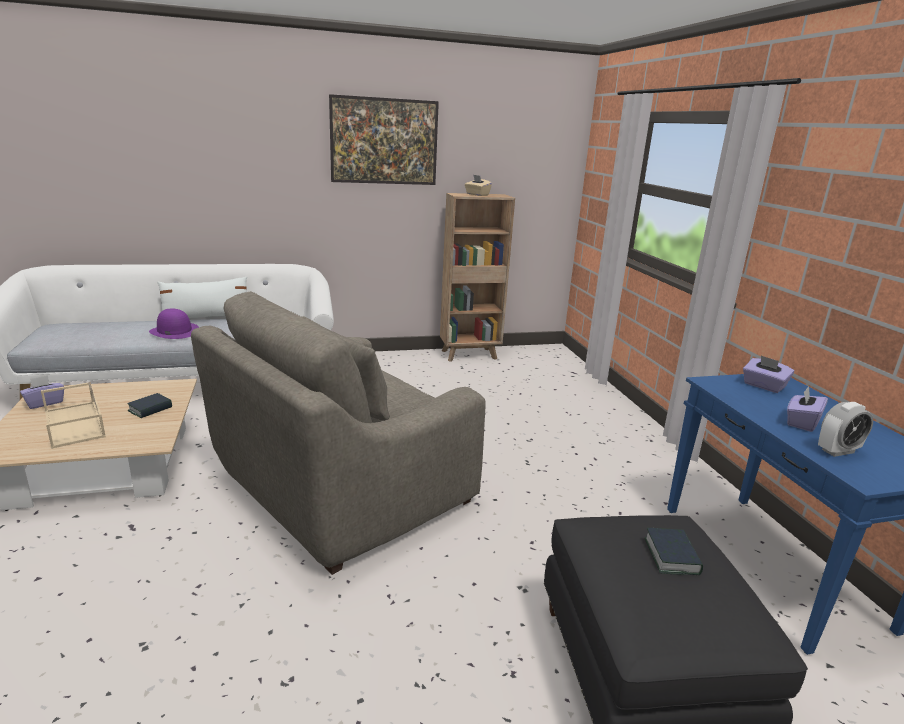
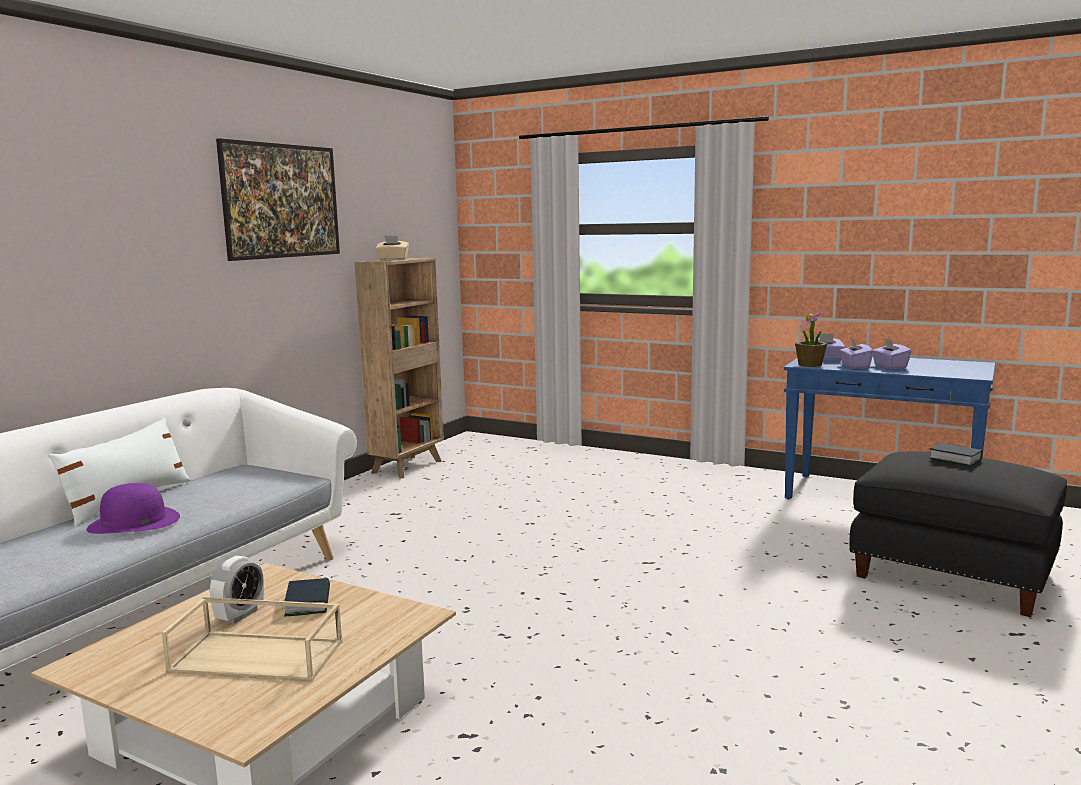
camera: 45 degrees left, 10 degrees down
purple tissue box [20,375,64,409] -> purple tissue box moved to [839,339,873,369]
grey armchair [191,291,486,575] -> none
alarm clock [818,402,873,457] -> alarm clock moved to [210,556,264,624]
none -> potted plant [795,310,827,367]

